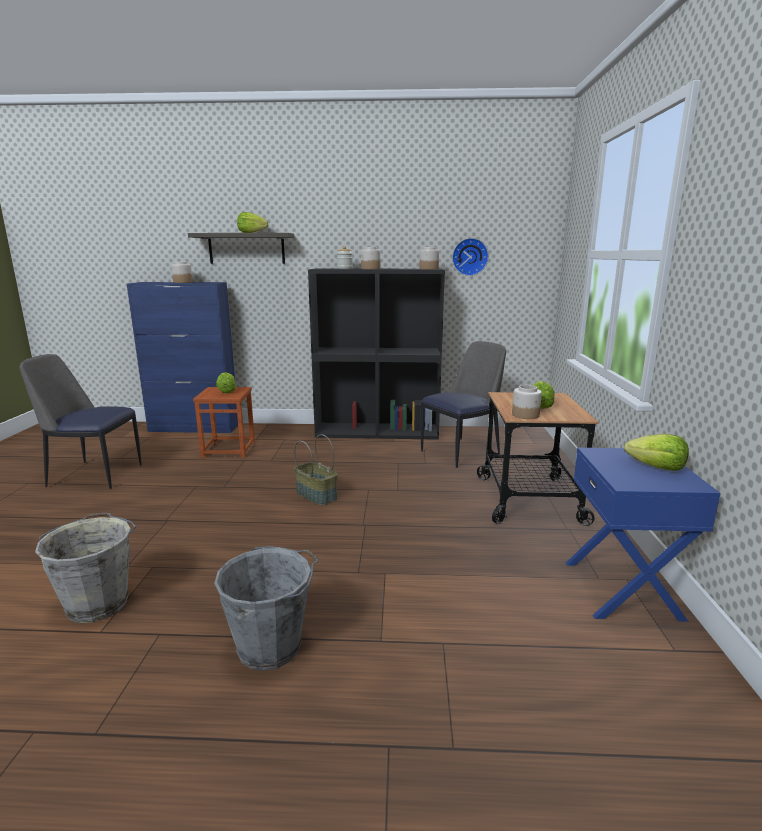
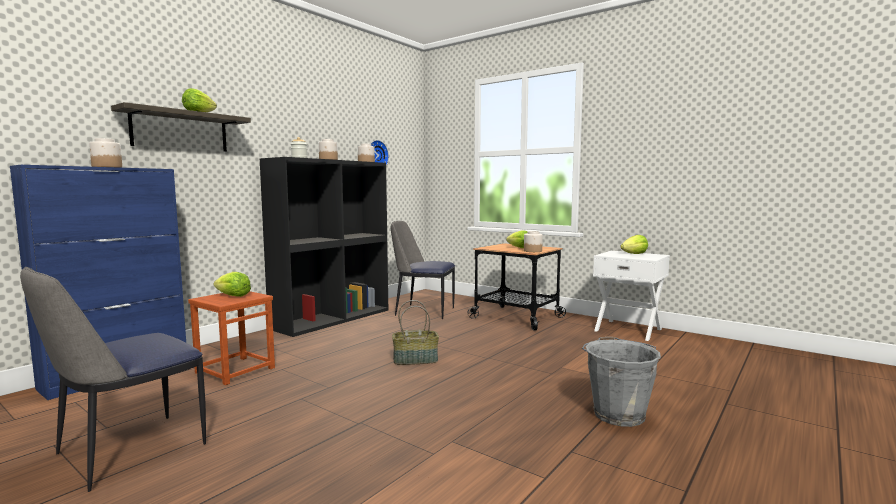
camera: 55 degrees left, 10 degrees down
grey bucket [35,512,136,623] -> none
chair [420,341,506,468] -> chair turned 75 degrees counterclockwise [391,221,455,319]
blue nightstand [566,448,721,622] -> white nightstand [593,251,670,341]

